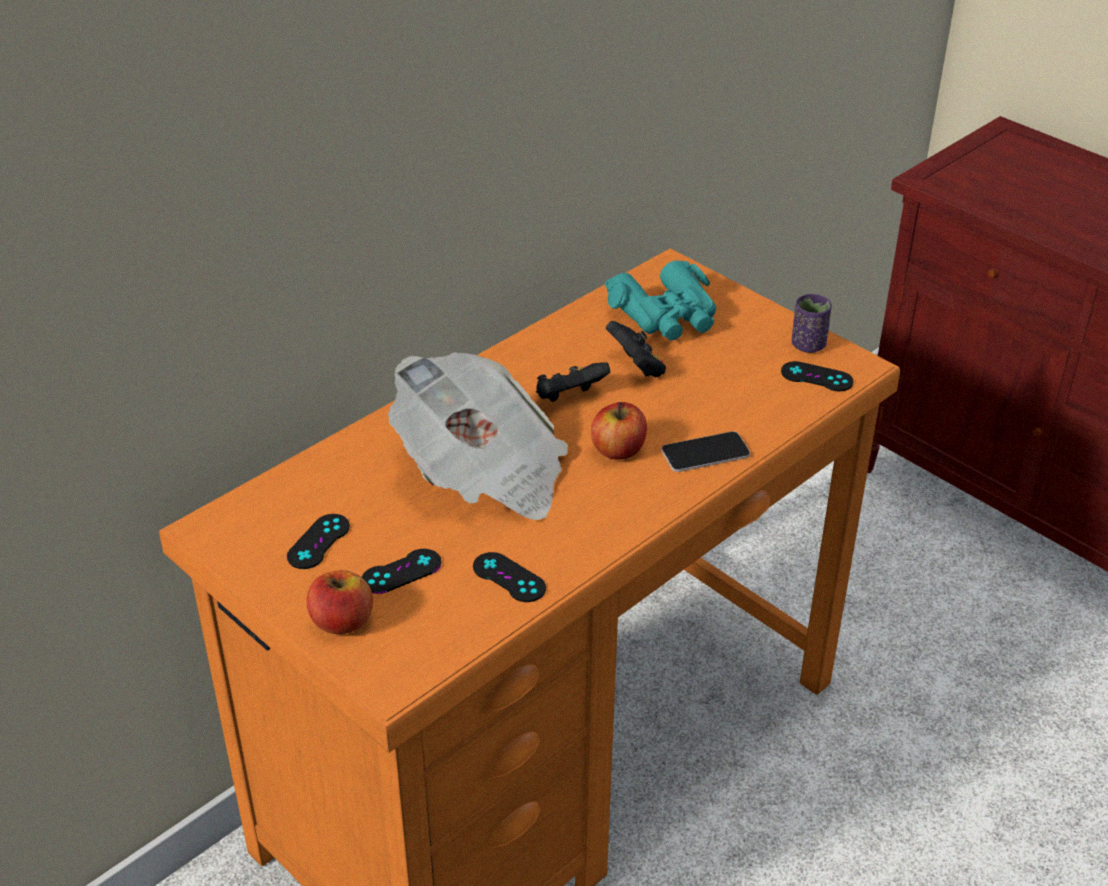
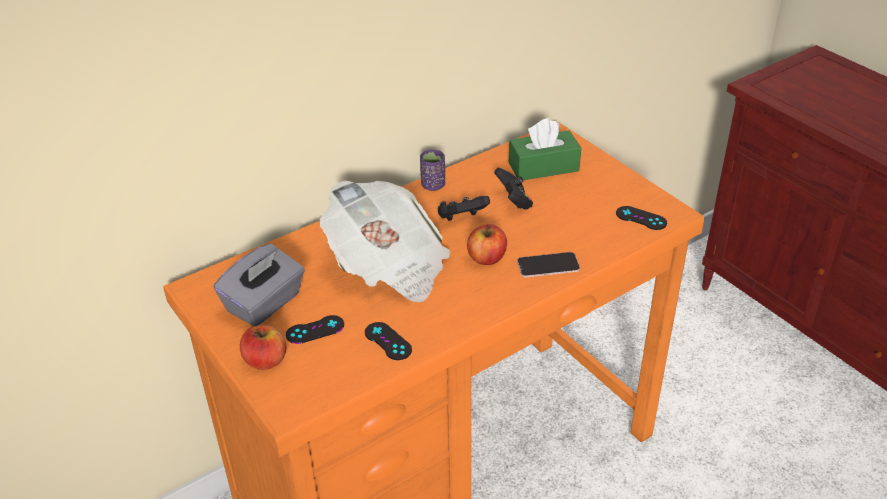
camera: 10 degrees right, 0 degrees up
black game controller [287,514,350,569] -> grey tissue box [214,243,305,326]
turquoise binoculars [605,260,716,340] -> green tissue box [509,118,581,180]
purple cup [792,294,832,353] -> purple cup moved to [420,149,445,191]

